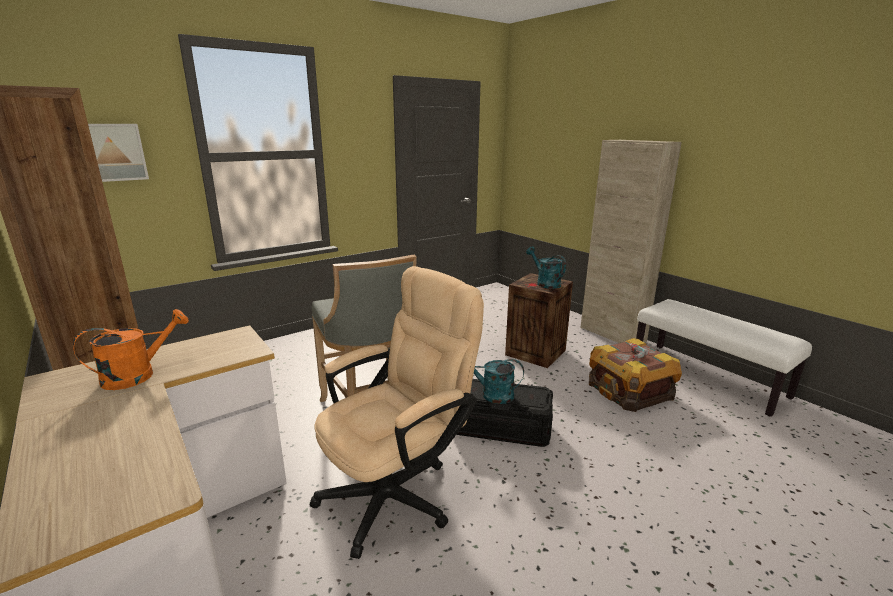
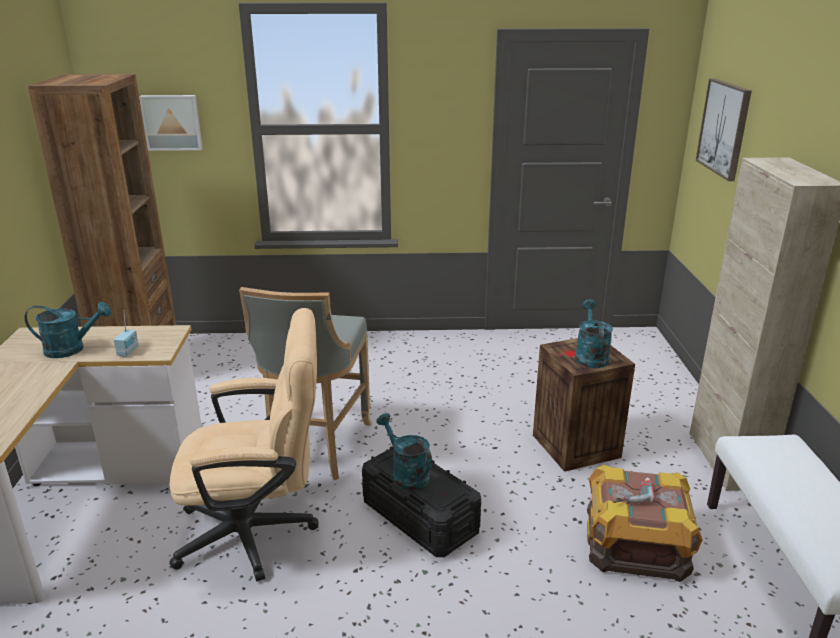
camera: 35 degrees right, 5 degrees up
orange watering can [73,309,189,390] -> turquoise watering can [25,302,111,358]
none -> radio [114,310,139,357]
none -> picture [696,78,752,181]

